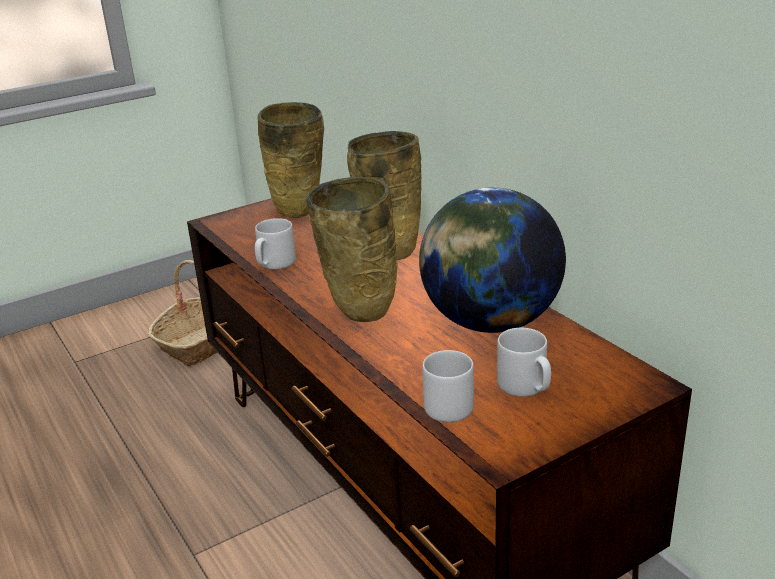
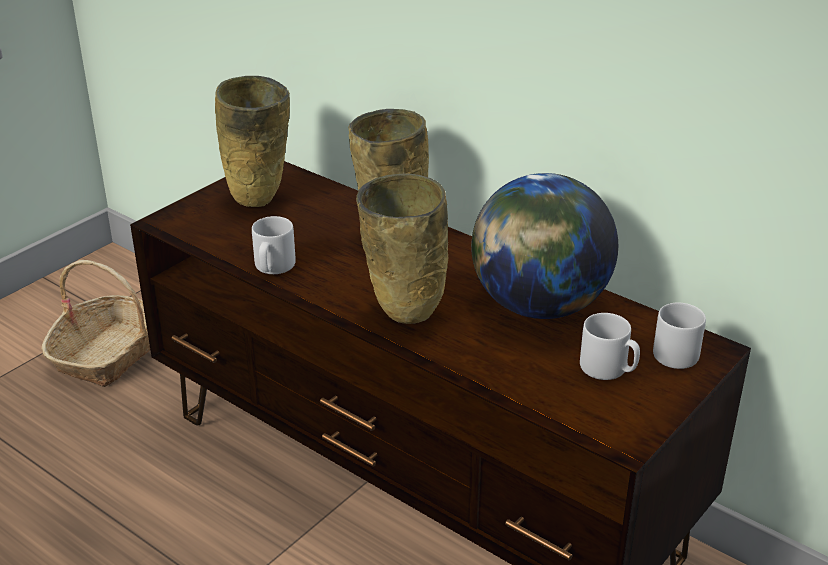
camera: 20 degrees left, 5 degrees up
grey mug [422,350,474,422] -> grey mug moved to [653,303,706,369]

